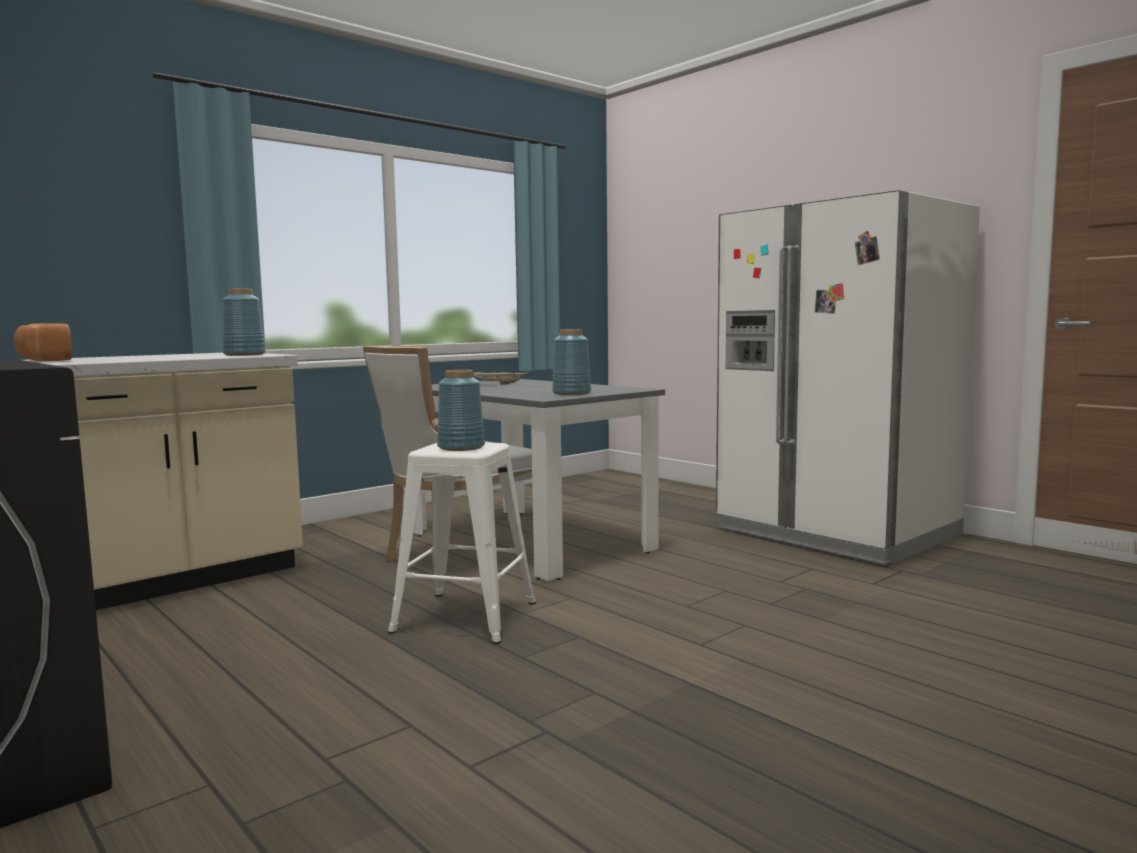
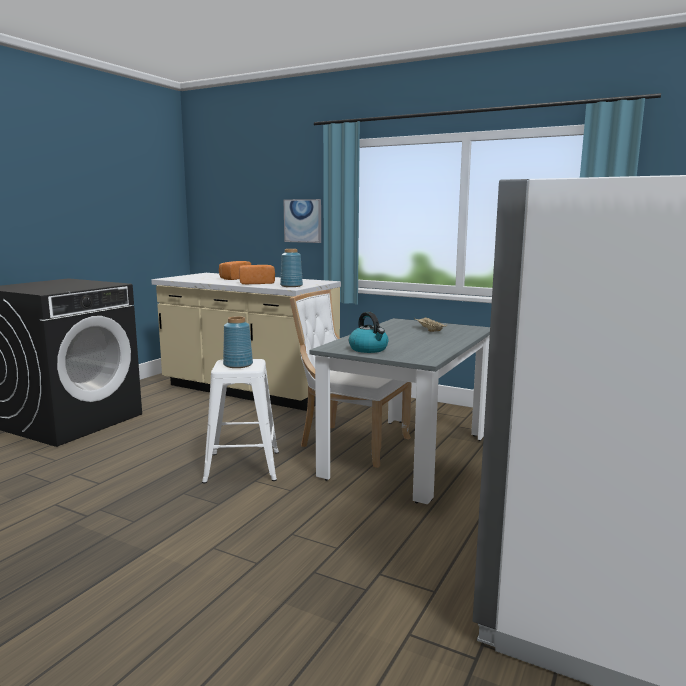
camera: 70 degrees right, 5 degrees up
blue vase [552,329,591,395] -> kettle [349,312,389,353]
none -> bread [239,265,275,284]
none -> picture [284,199,321,243]

